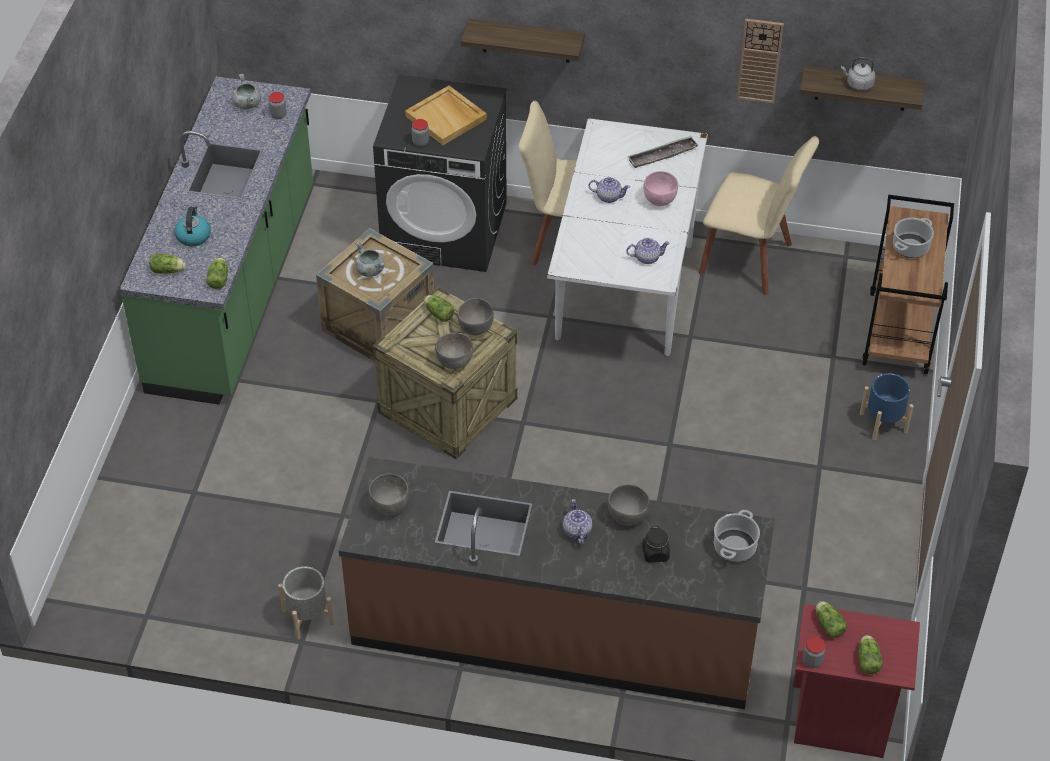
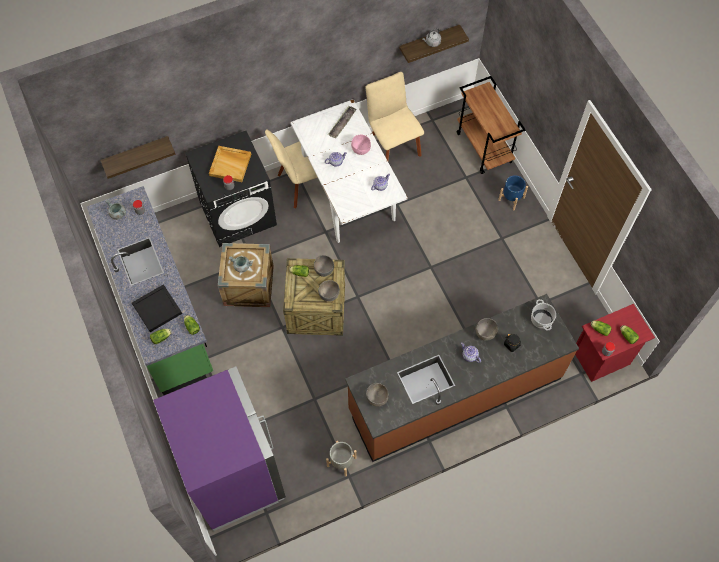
camera: 35 degrees left, 15 degrees up
kettle [174,206,211,247] -> black tray [132,284,182,332]
shelf [461,19,585,63] -> shelf moved to [100,136,175,179]
beige chair [699,136,819,295] -> beige chair turned 105 degrees counterclockwise [366,72,424,161]
wall clock [737,19,784,103] -> none
cooking pot [893,218,934,258] -> none
none -> purple fridge [153,366,286,531]

